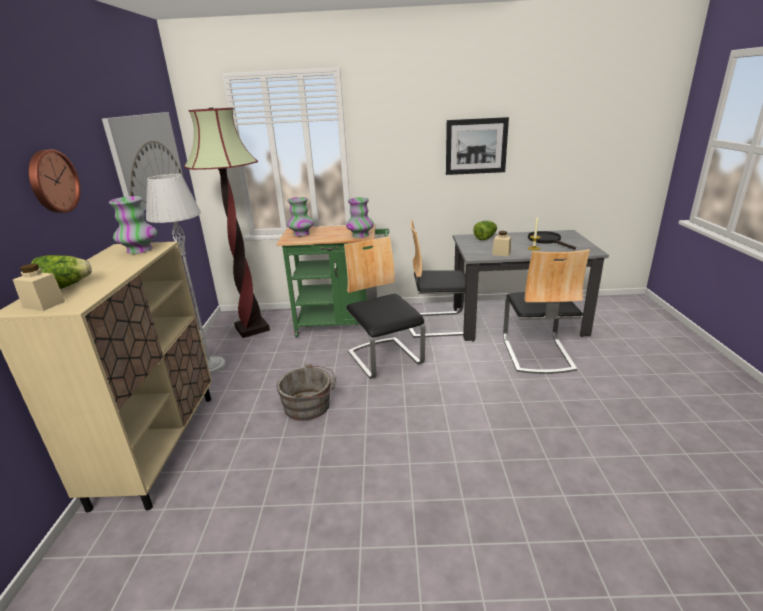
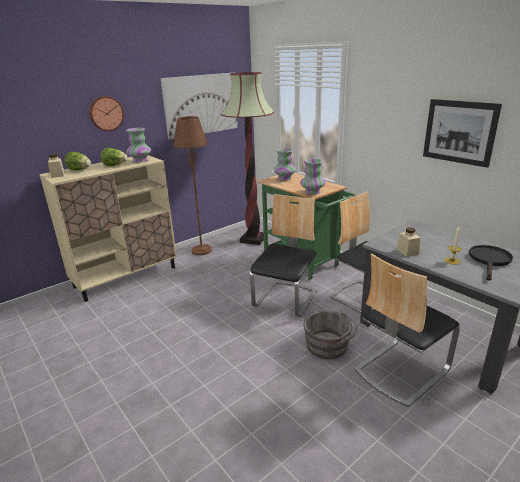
camera: 50 degrees right, 0 degrees up
grey floor lamp [146,174,225,374] -> brown floor lamp [173,116,212,255]
grey bucket [277,364,336,421] -> grey bucket moved to [304,311,358,359]
lettuce [473,221,497,240] -> lettuce moved to [101,148,128,166]

